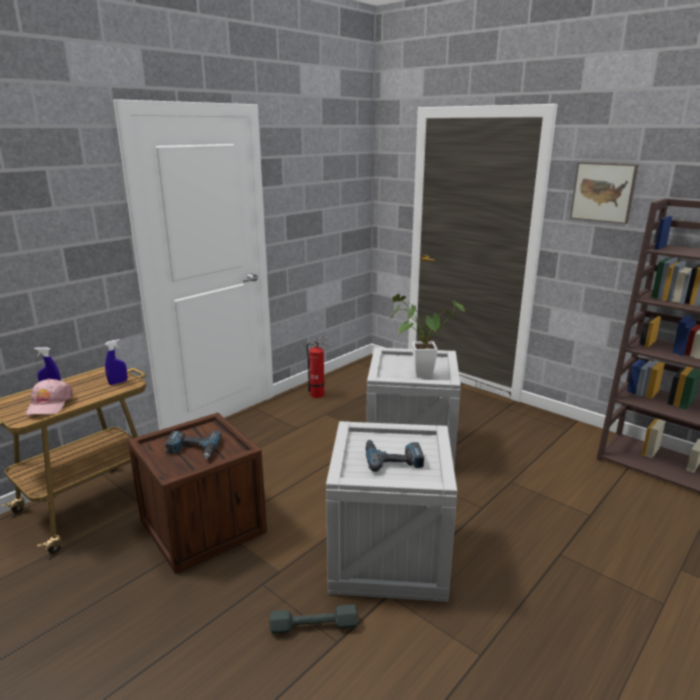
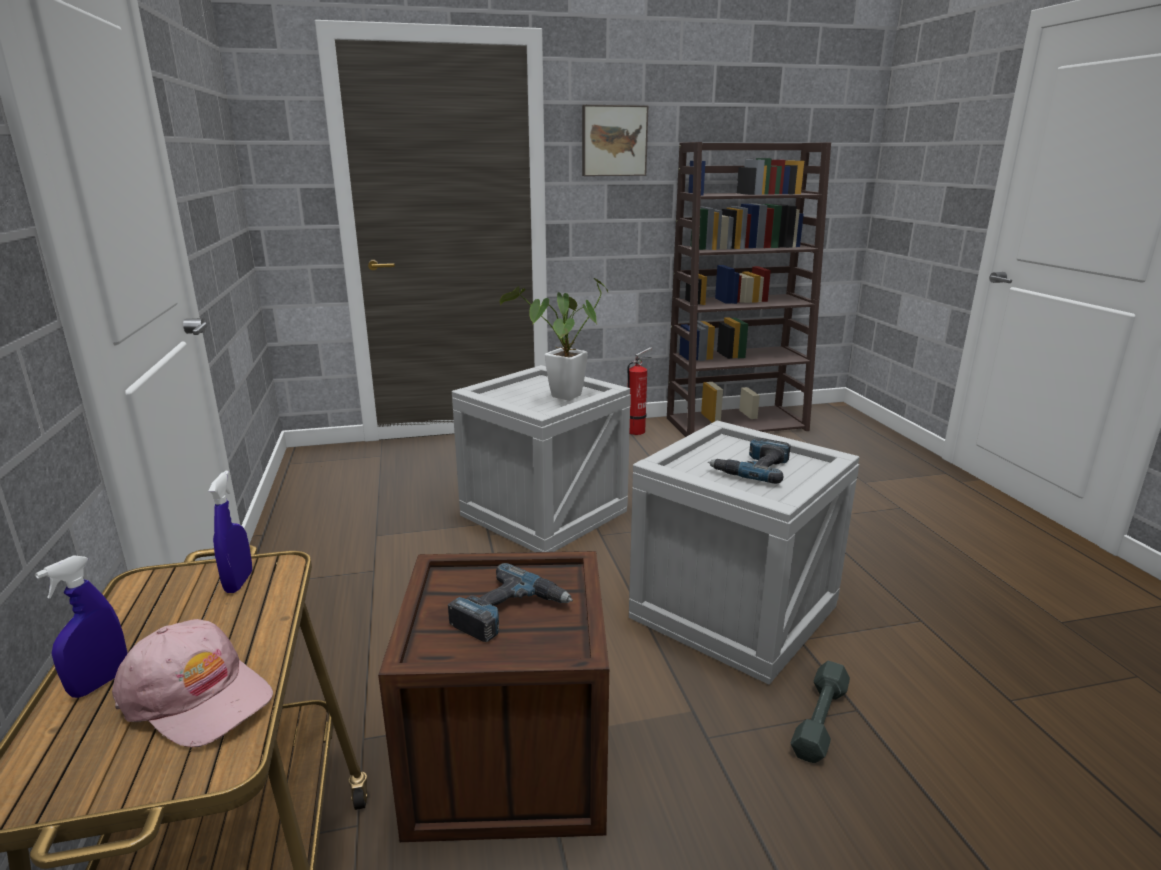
camera: 55 degrees left, 0 degrees up
fire extinguisher [307,337,329,398] -> fire extinguisher moved to [628,347,653,435]

